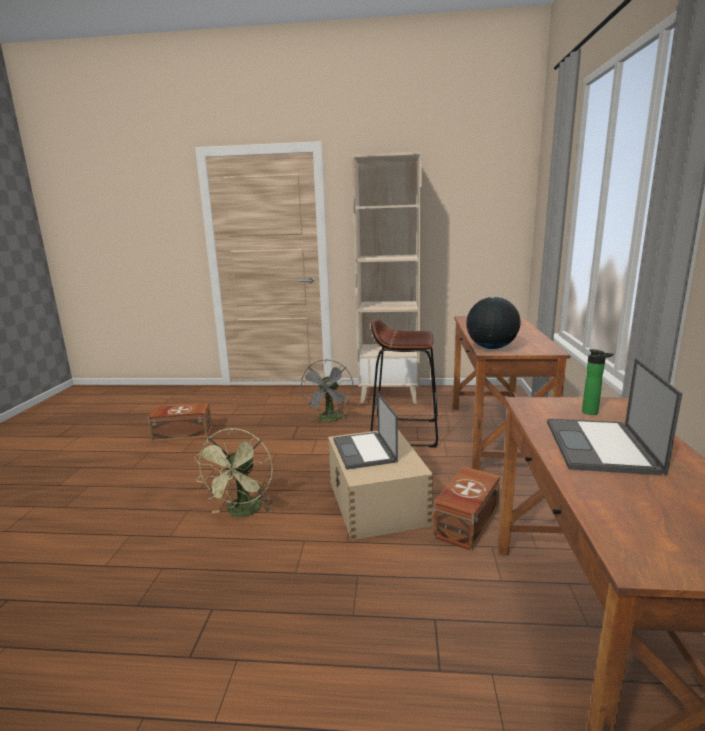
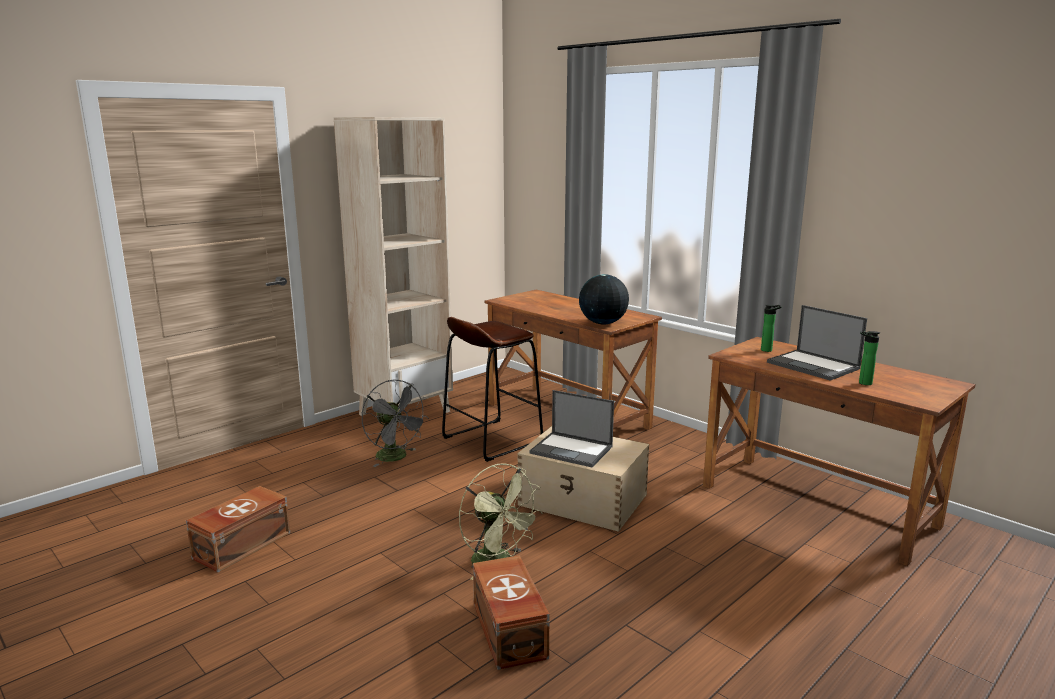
camera: 50 degrees left, 0 degrees up
brown storage box [433,467,500,551] -> brown storage box moved to [473,555,550,670]
none -> bottle [859,331,880,385]

